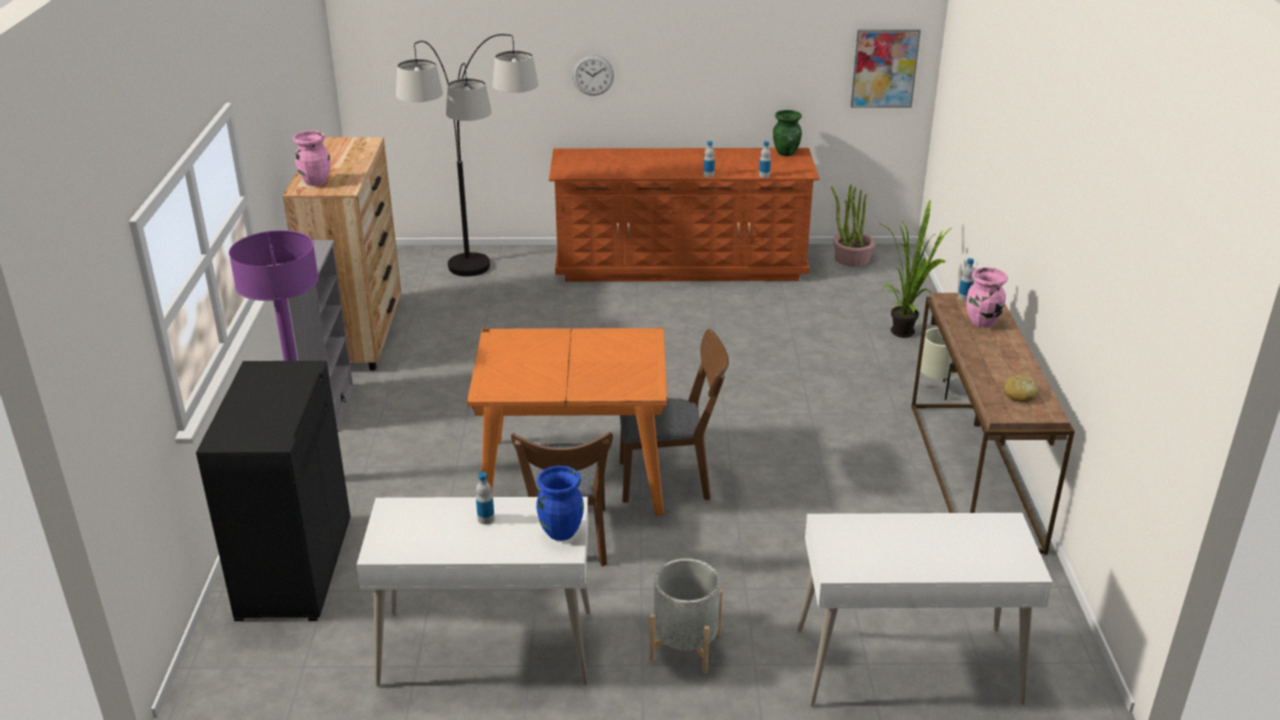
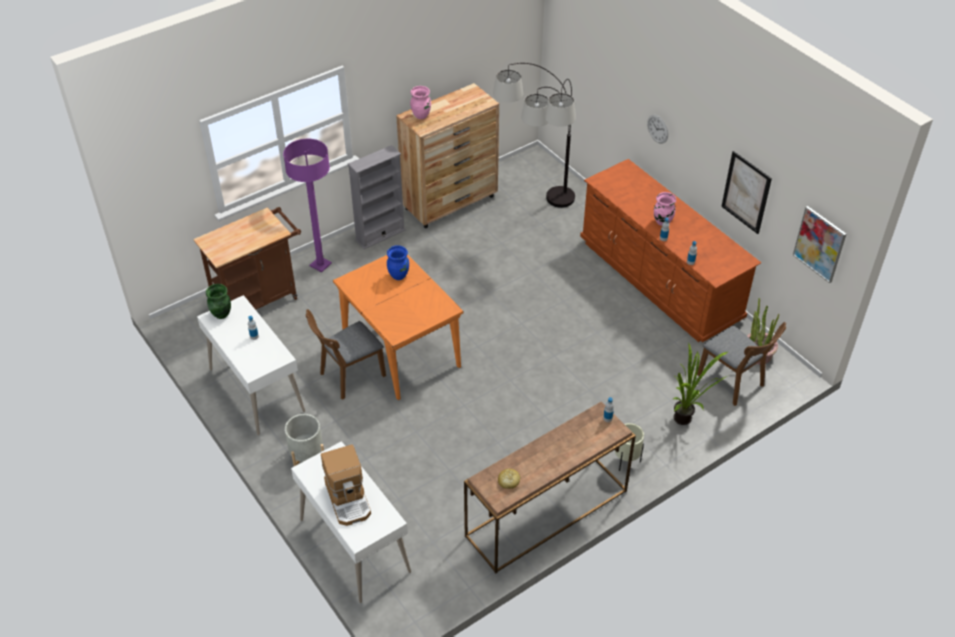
camera: 55 degrees right, 15 degrees up
black cabinet [196,361,351,621] -> brown cart [193,207,301,310]
blue vase [536,466,584,541] -> blue vase moved to [387,245,409,280]
brown chair [620,329,729,503] -> brown chair moved to [697,322,786,406]
green vase [773,110,802,156] -> green vase moved to [206,284,231,319]
pink vase [966,267,1008,328] -> pink vase moved to [654,192,676,226]
none -> coffee machine [321,445,371,526]
none -> picture [721,151,772,234]

